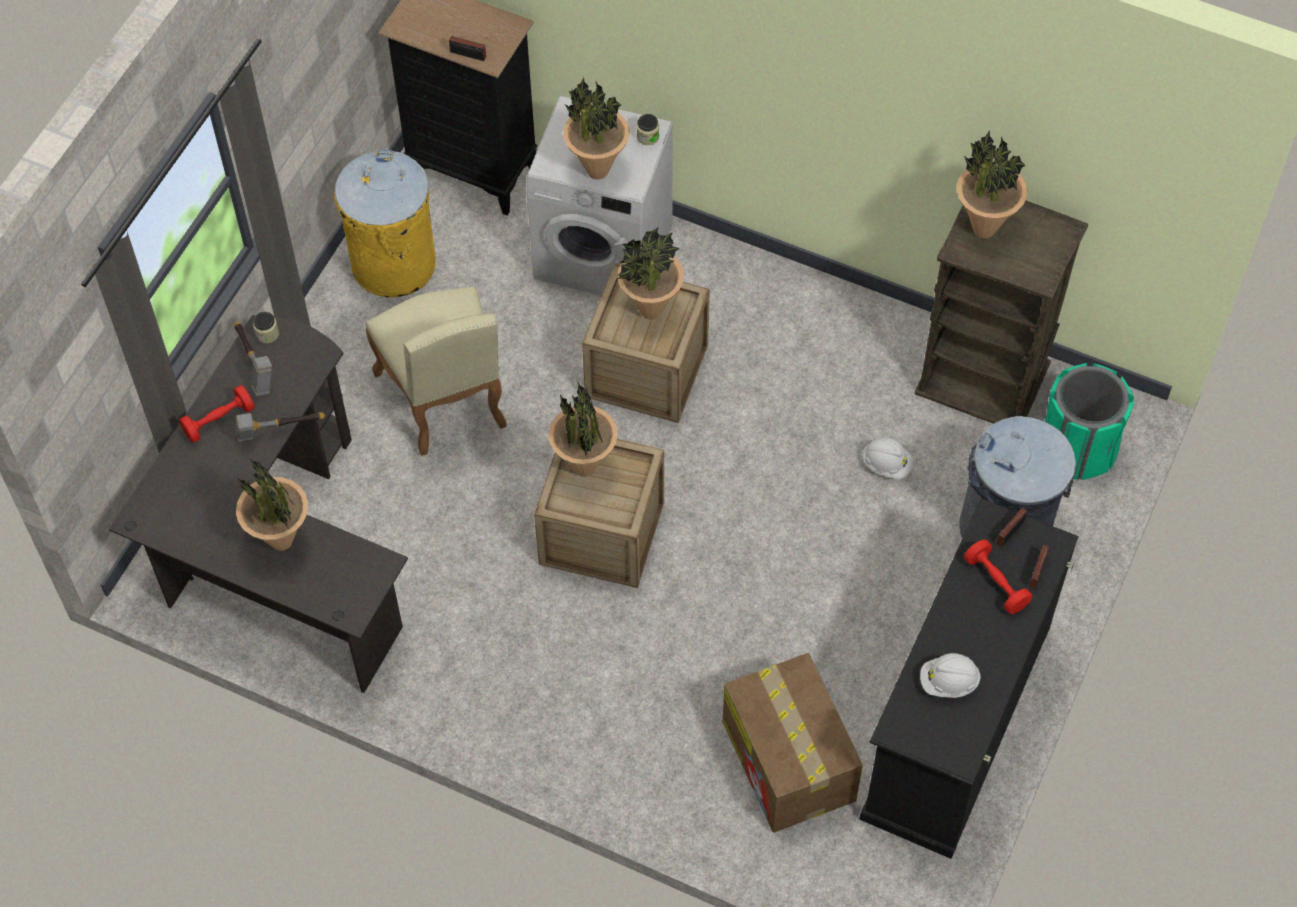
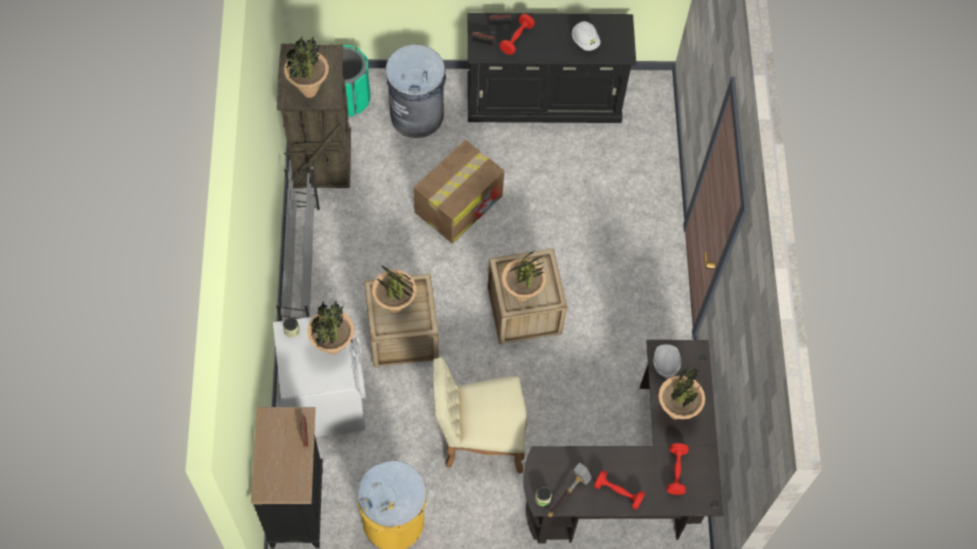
camera: 120 degrees left, 5 degrees up
hammer [235,412,325,442] -> none
beige chair [365,286,507,456] -> beige chair turned 135 degrees counterclockwise [433,357,527,473]
cardboard box [723,653,863,833] -> cardboard box moved to [414,140,504,244]
white hard hat [862,437,914,479] -> white hard hat moved to [653,344,681,379]
none -> grey shoe rack [276,166,320,321]
none -> red dumbbell [667,443,689,495]

